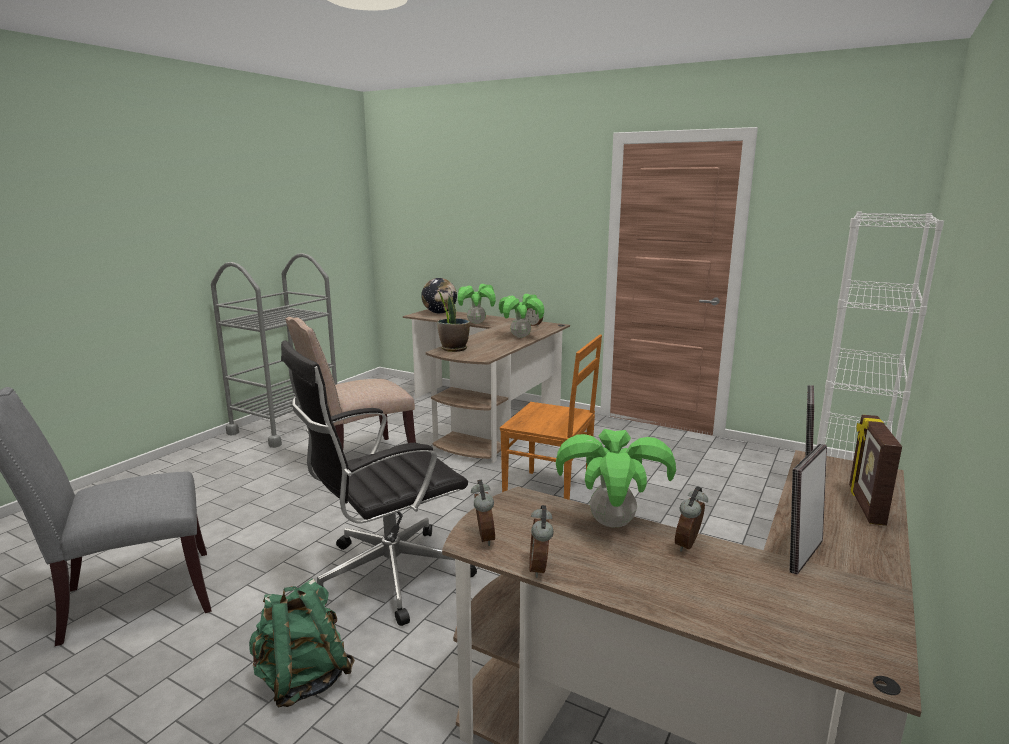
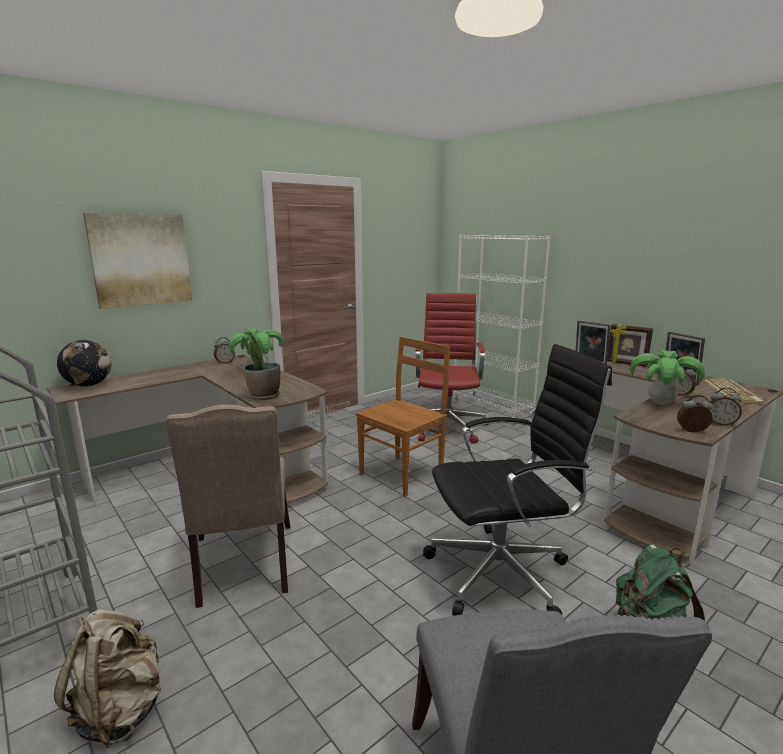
camera: 70 degrees left, 0 degrees up
black office chair [281,341,477,626] -> black office chair turned 90 degrees counterclockwise [423,344,612,616]
potted plant [458,284,496,324] -> none
none -> beige backpack [54,609,161,748]
none -> picture [83,213,192,309]
none -> red office chair [416,293,488,444]
none -> keyboard [704,378,764,403]

